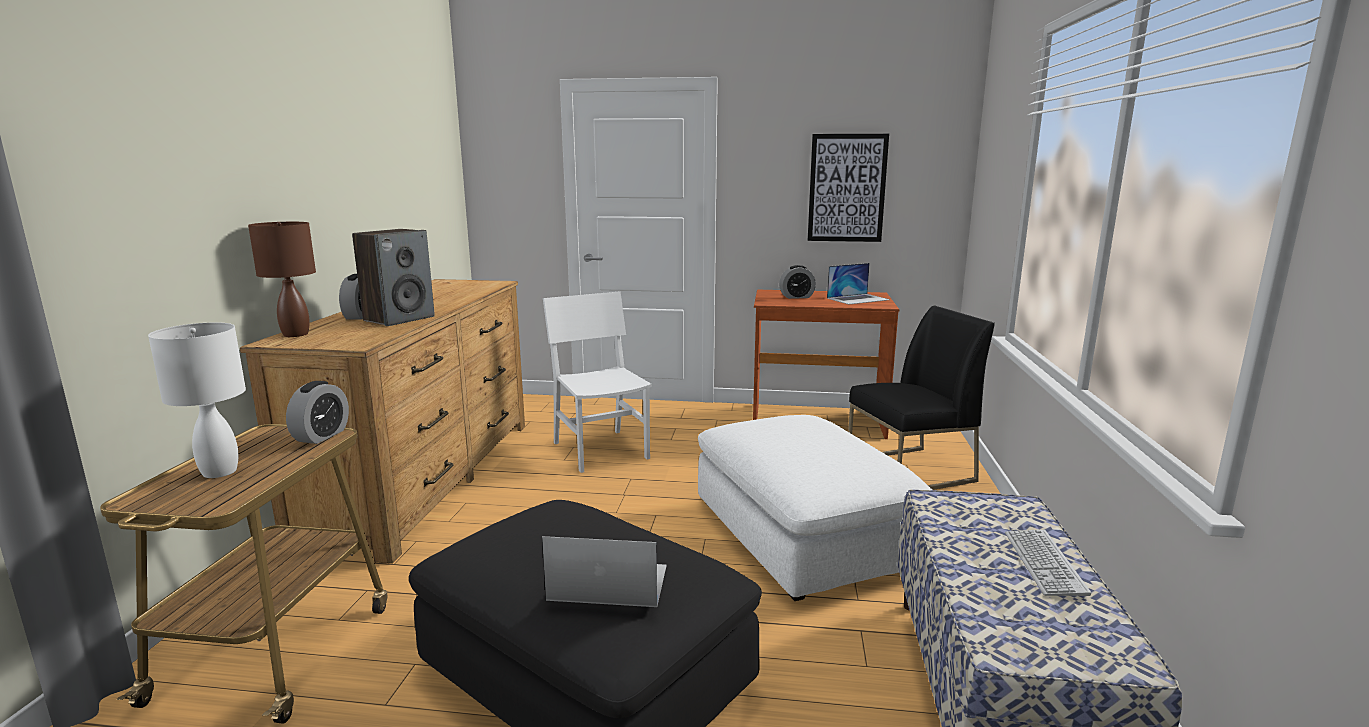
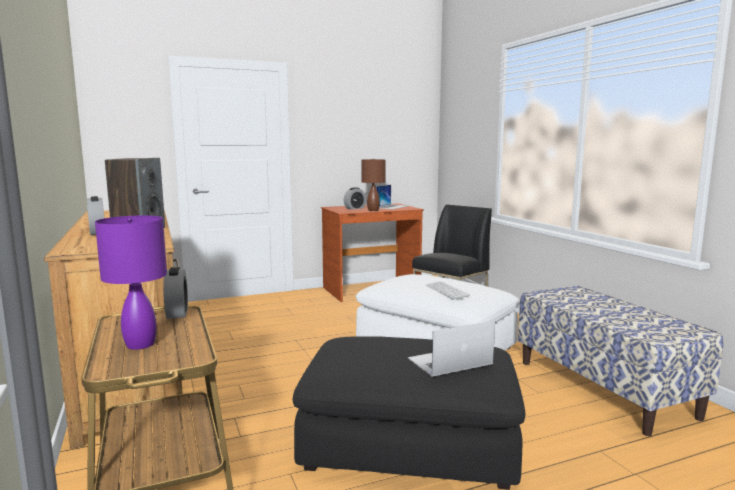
camera: 30 degrees left, 5 degrees down
white table lamp [148,322,246,478] -> purple table lamp [95,216,167,350]
brown table lamp [248,222,316,337] -> brown table lamp moved to [362,159,386,211]
white chair [543,291,652,473] -> none
picture [808,134,889,242] -> none
keyboard [1005,530,1091,596] -> keyboard moved to [426,281,470,299]

